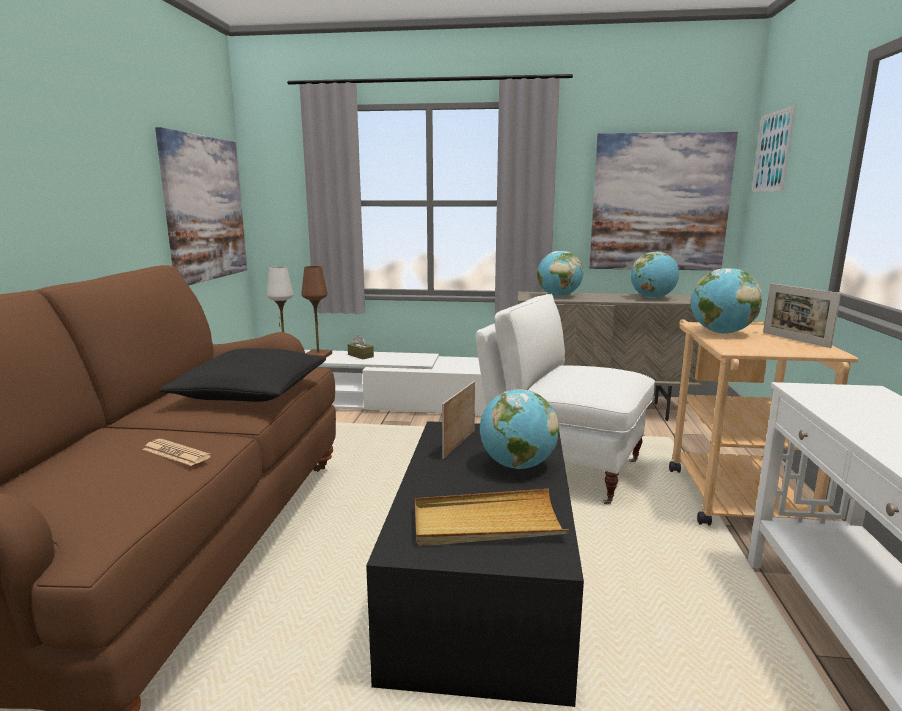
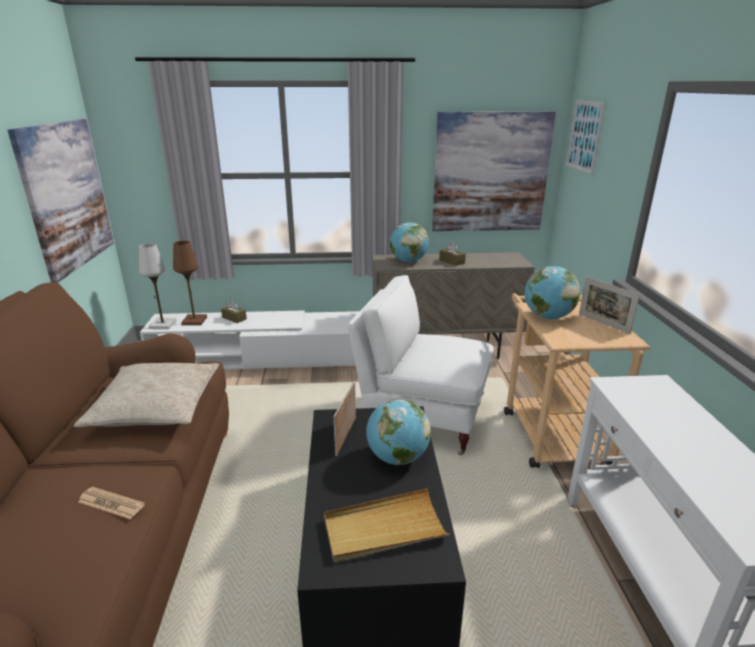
camera: 10 degrees left, 10 degrees up
black pillow [160,348,326,402] -> beige pillow [74,363,219,427]
globe [631,251,679,298] -> none
none -> brown tissue box [439,242,466,266]

